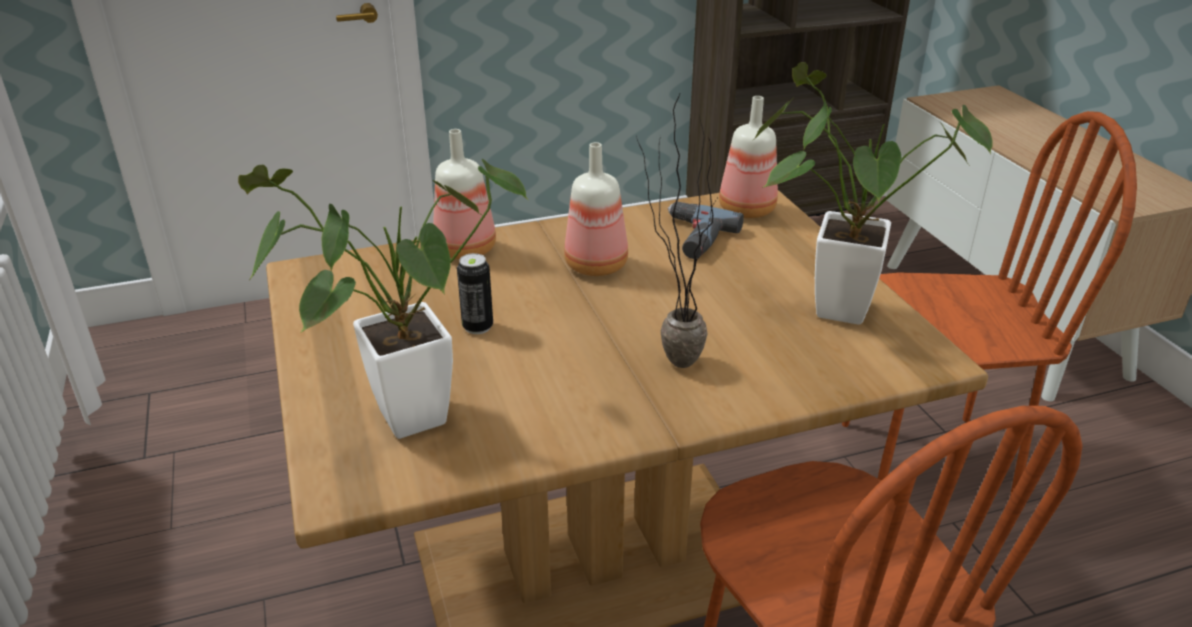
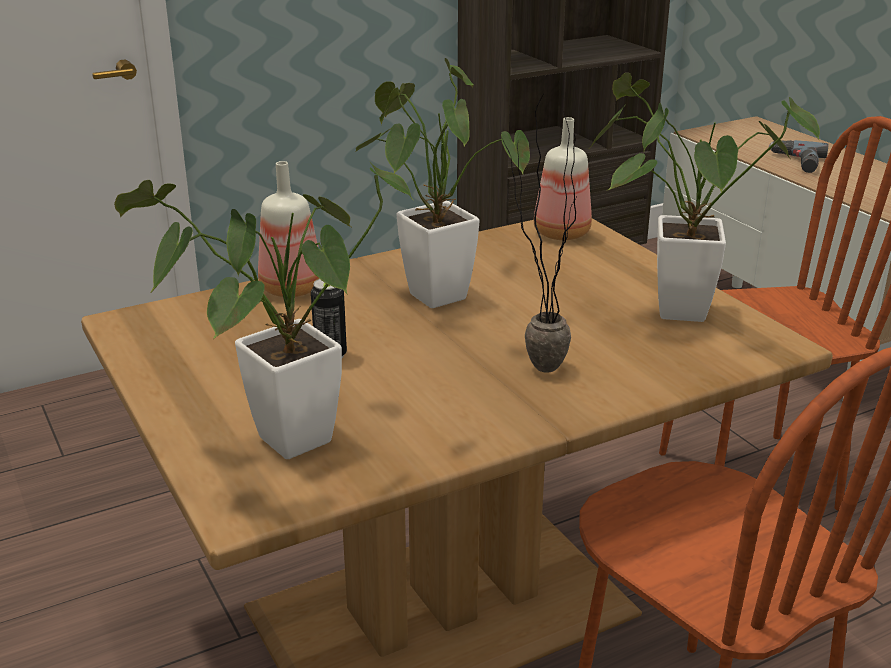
camera: 10 degrees left, 5 degrees down
bottle [564,142,628,276] -> potted plant [355,58,530,308]
power drill [668,202,744,259] -> power drill moved to [769,140,829,173]

